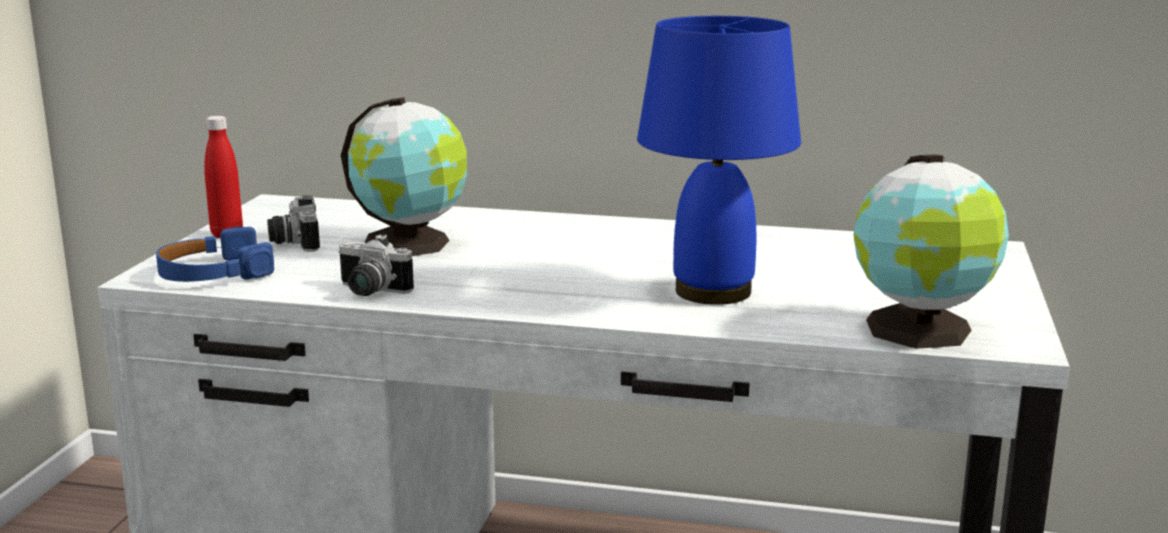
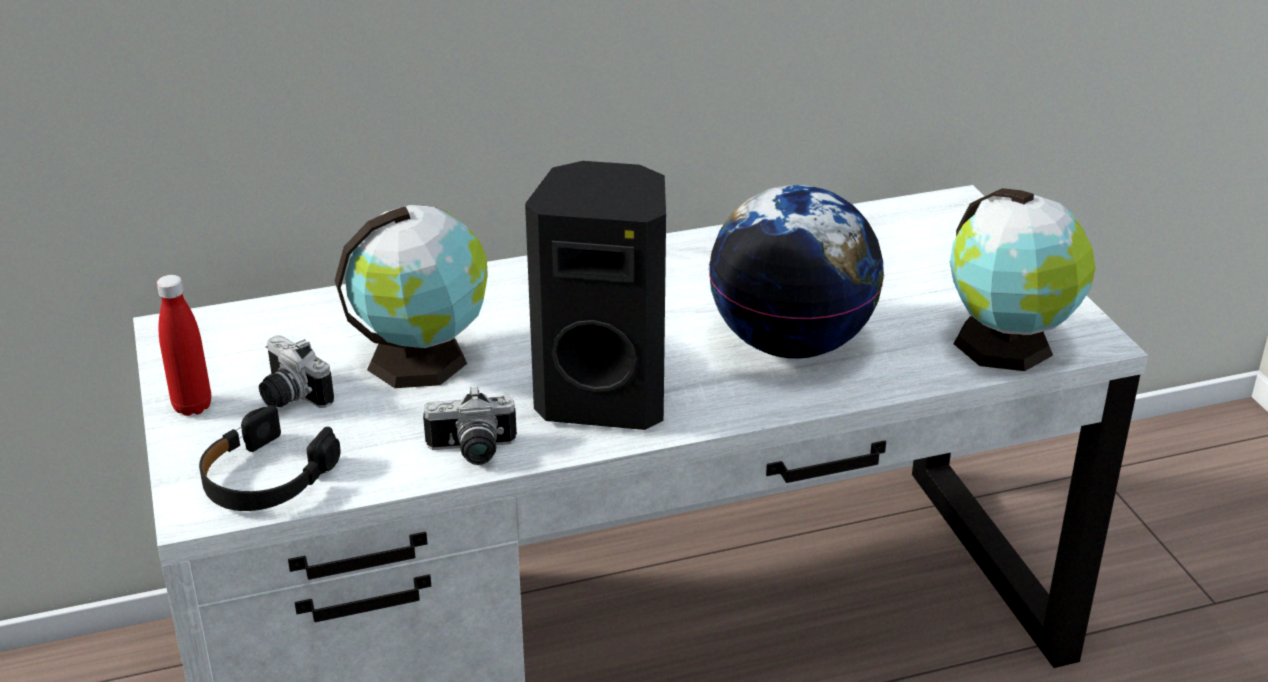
camera: 30 degrees left, 15 degrees up
blue headphones [156,227,274,282] -> black headphones [199,405,341,511]
blue table lamp [637,16,801,305] -> globe [709,185,884,359]
none -> black speaker [525,161,666,430]

